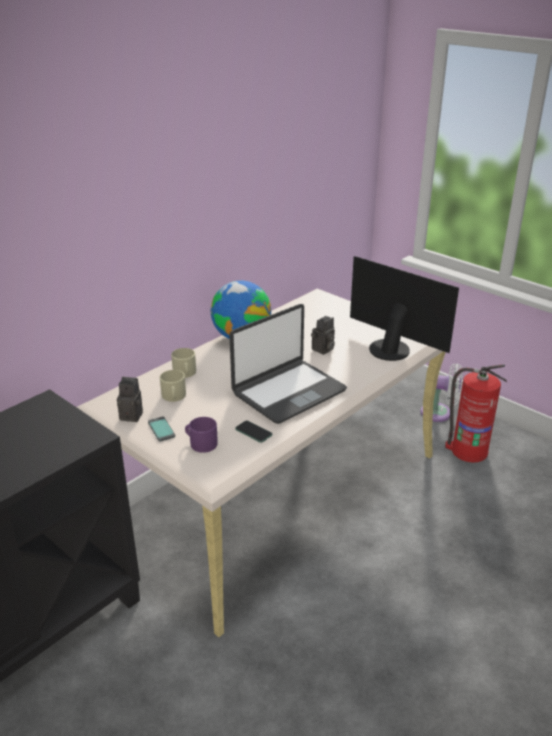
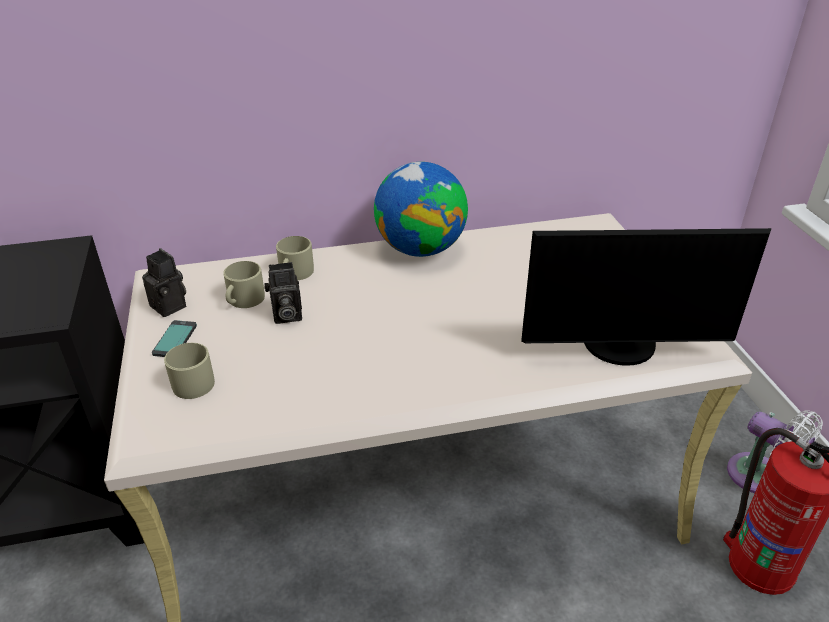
camera: 35 degrees right, 5 degrees up
purple mug [185,417,218,453] -> beige mug [164,343,215,399]
laptop [229,304,347,424] -> none
phone [235,421,273,443] -> none
camera [311,316,335,355] -> camera moved to [264,262,302,324]
monitor [350,256,459,361] -> monitor turned 105 degrees clockwise [521,228,772,366]

